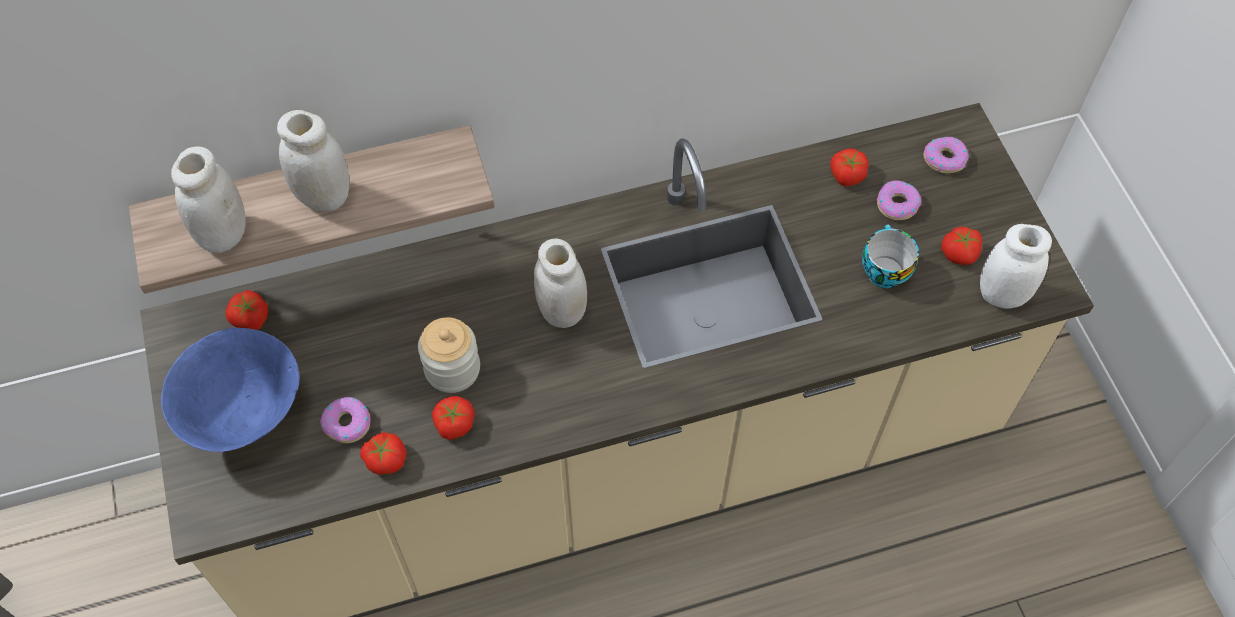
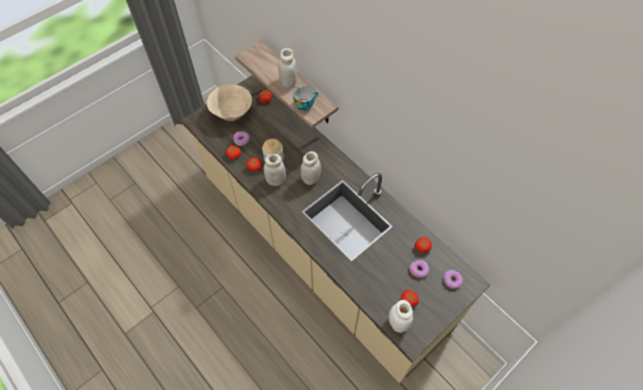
camera: 65 degrees right, 0 degrees up
blue bowl [161,328,300,452] -> beige bowl [207,84,252,121]
white jar [171,147,246,253] -> white jar moved to [264,154,286,186]
cup [862,225,919,288] -> cup moved to [293,86,318,111]

